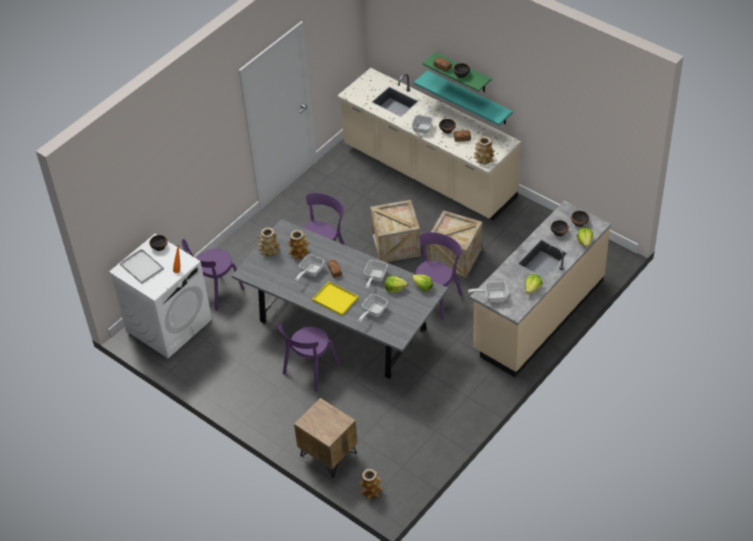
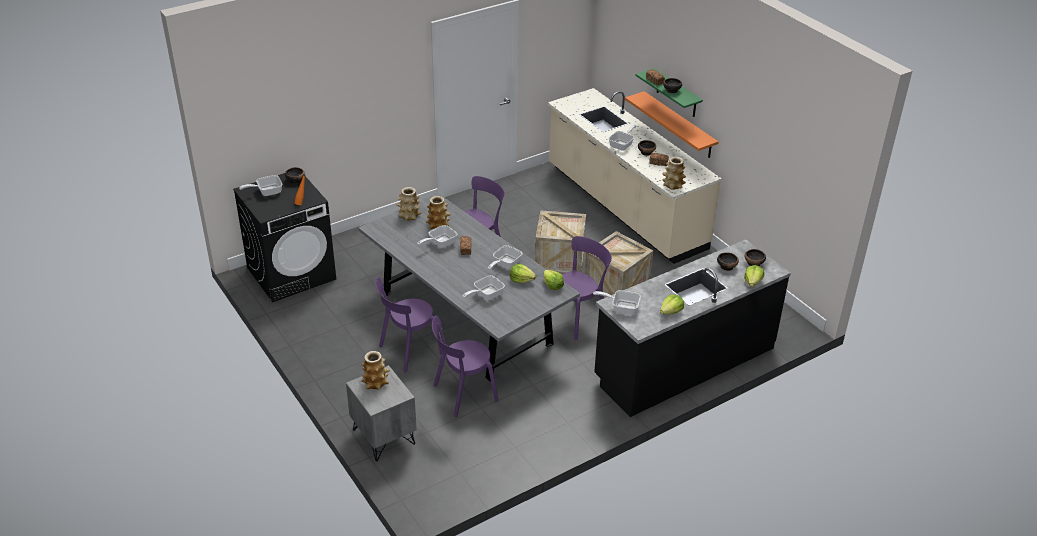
camera: 15 degrees right, 10 degrees down
white washing machine [109,234,212,358] -> black washing machine [233,173,336,302]
white tray [120,248,164,284] -> frying pan [239,175,282,196]
purple chair [182,239,245,311] -> purple chair moved to [432,316,499,417]
brown nightstand [294,398,358,477] -> grey nightstand [346,365,417,461]
yellow tray [312,281,358,316] -> none
vase [359,469,383,500] -> vase moved to [361,351,390,390]
turquoise shelf [414,70,513,125] -> orange shelf [625,91,719,158]
beige counter [470,200,611,377] -> black counter [594,240,791,417]

